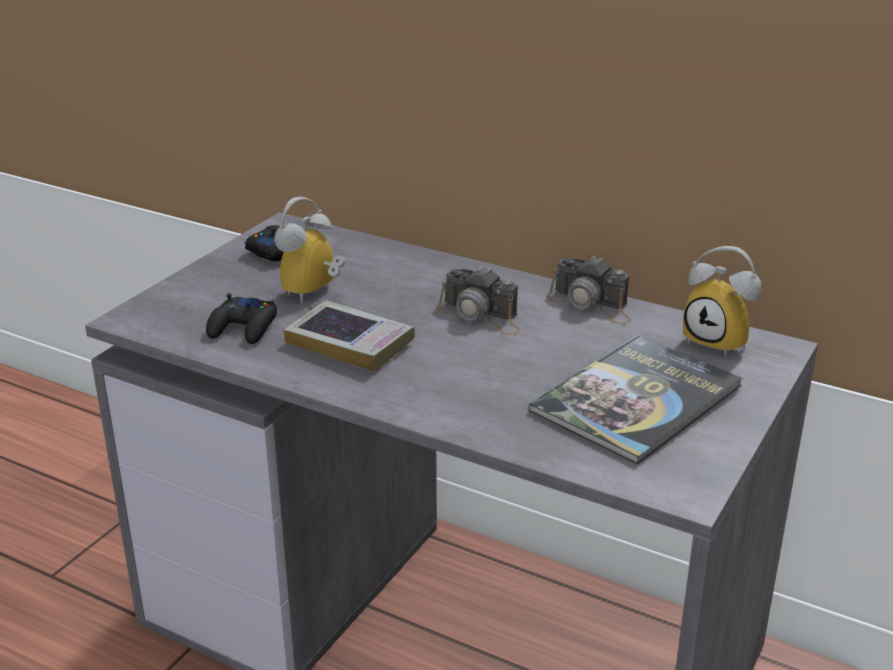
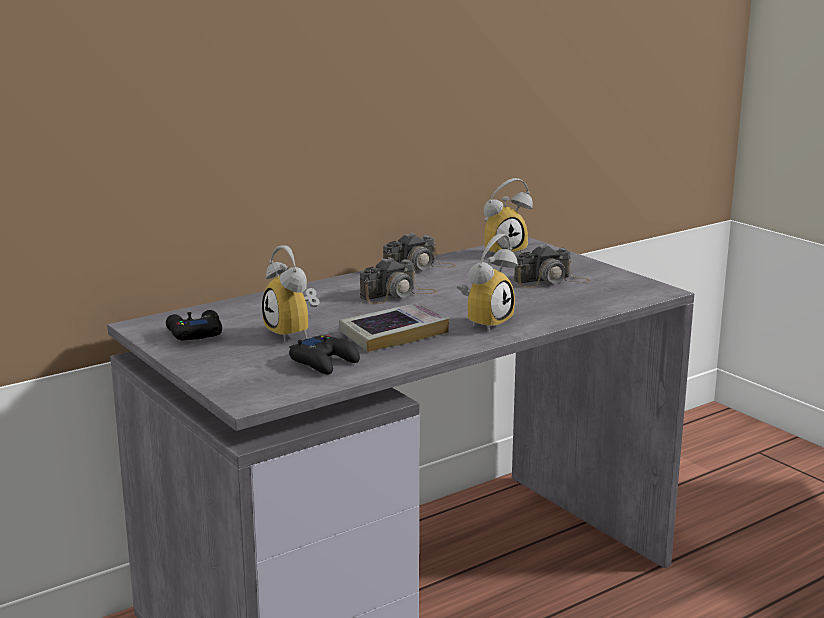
camera: 65 degrees left, 10 degrees down
book [529,335,743,464] -> camera [514,244,591,288]
none -> alarm clock [457,234,518,332]

